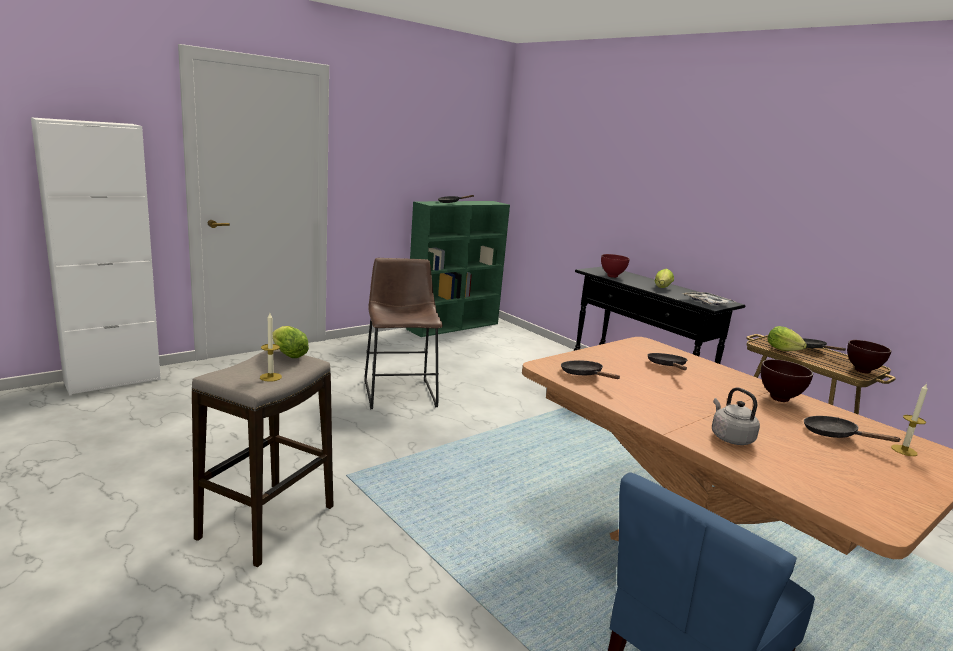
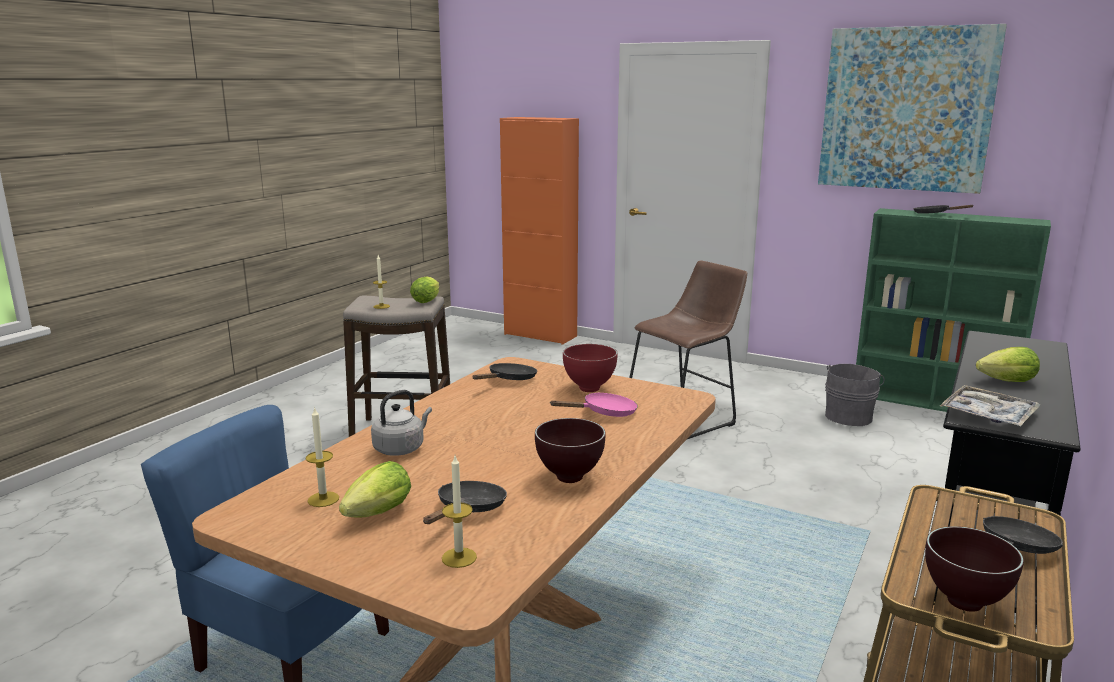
camera: 70 degrees right, 0 degrees up
white cabinet [31,117,161,396] -> orange cabinet [500,117,579,345]
red bowl [601,254,630,278] -> red bowl moved to [563,344,618,392]
black frying pan [647,353,687,370] -> pink frying pan [551,392,638,417]
lettuce [768,326,807,351] -> lettuce moved to [339,461,411,517]
none -> candle [306,407,339,507]
none -> picture [818,24,1007,194]
none -> grey bucket [825,364,885,426]

